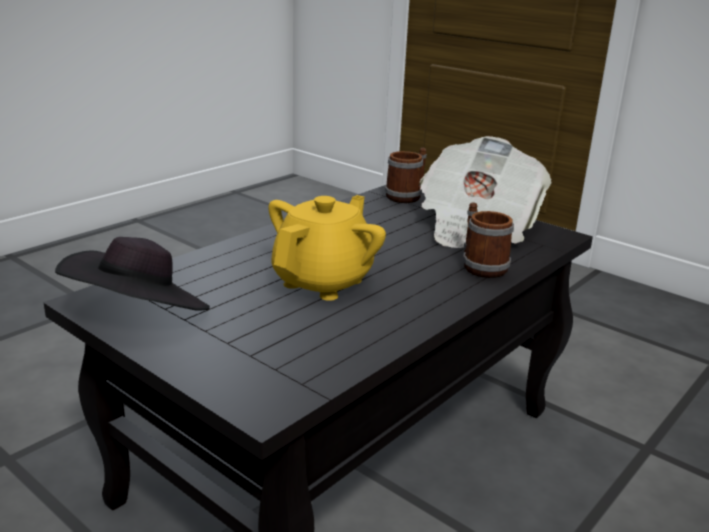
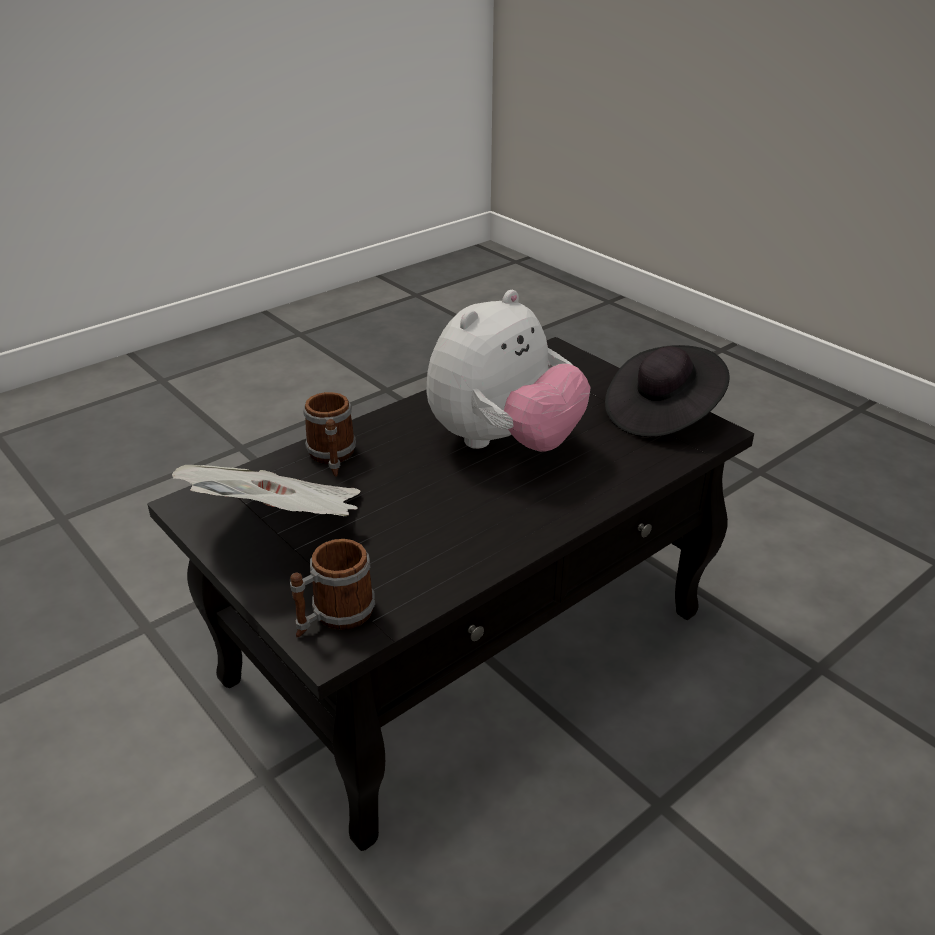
camera: 170 degrees left, 10 degrees up
yellow teapot [268,195,386,301] -> plush toy [426,290,591,452]

